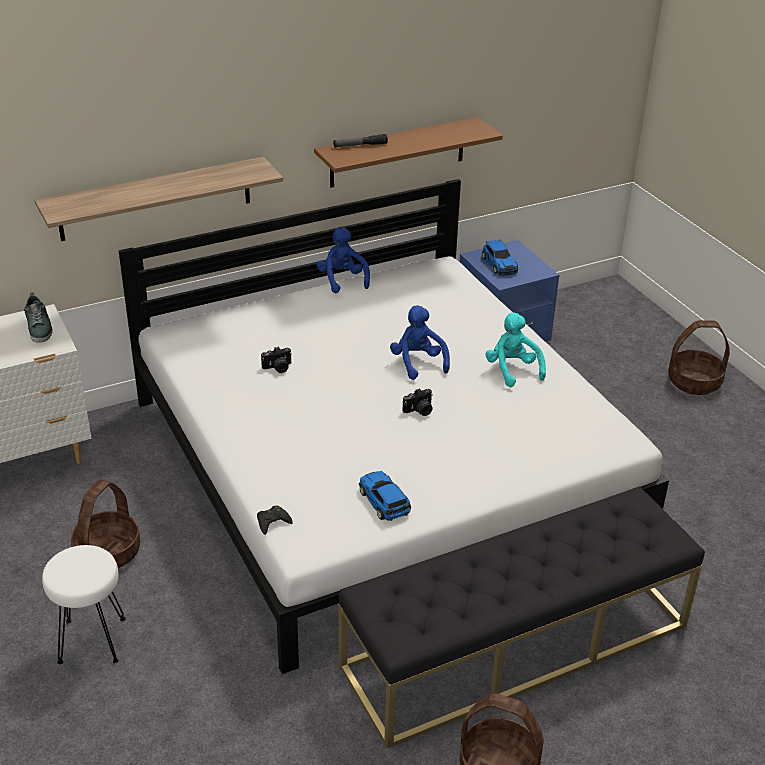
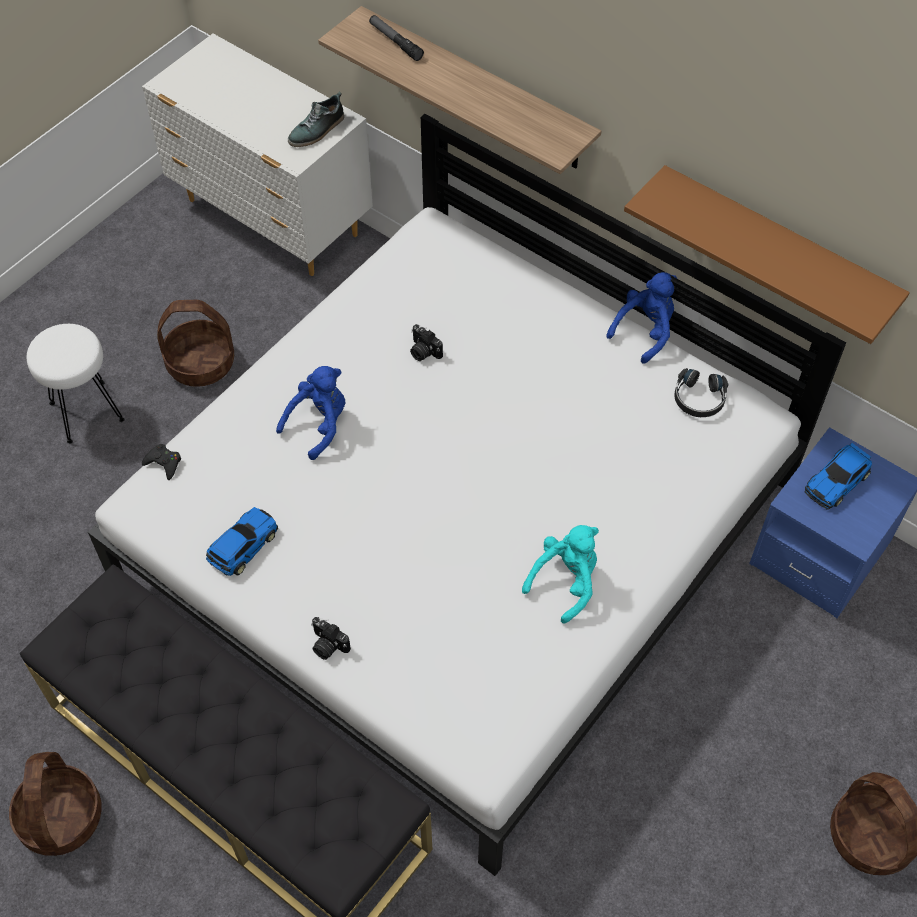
camera: 65 degrees right, 20 degrees up
flashlight [333,134,388,147] -> flashlight moved to [369,15,424,61]
blue plush toy [390,305,450,380] -> blue plush toy moved to [276,366,346,460]
camera [402,388,433,416] -> camera moved to [311,617,351,660]
none -> black headphones [674,368,728,417]

